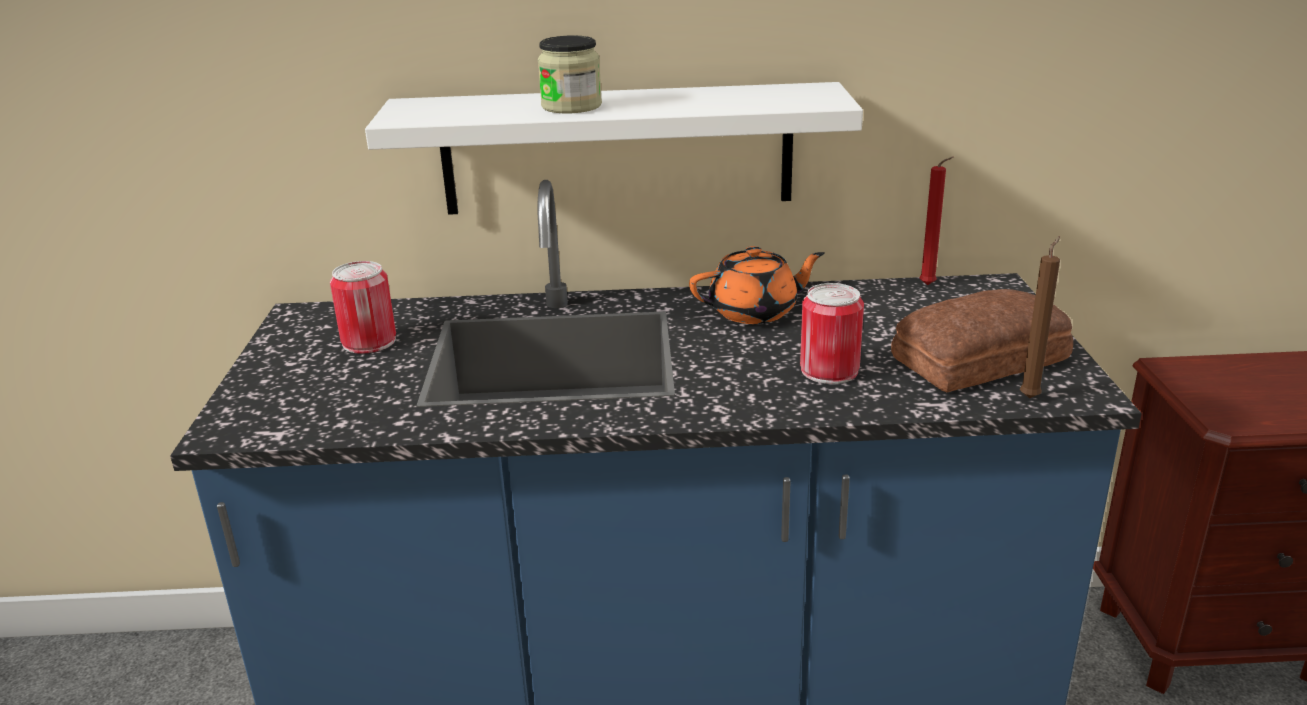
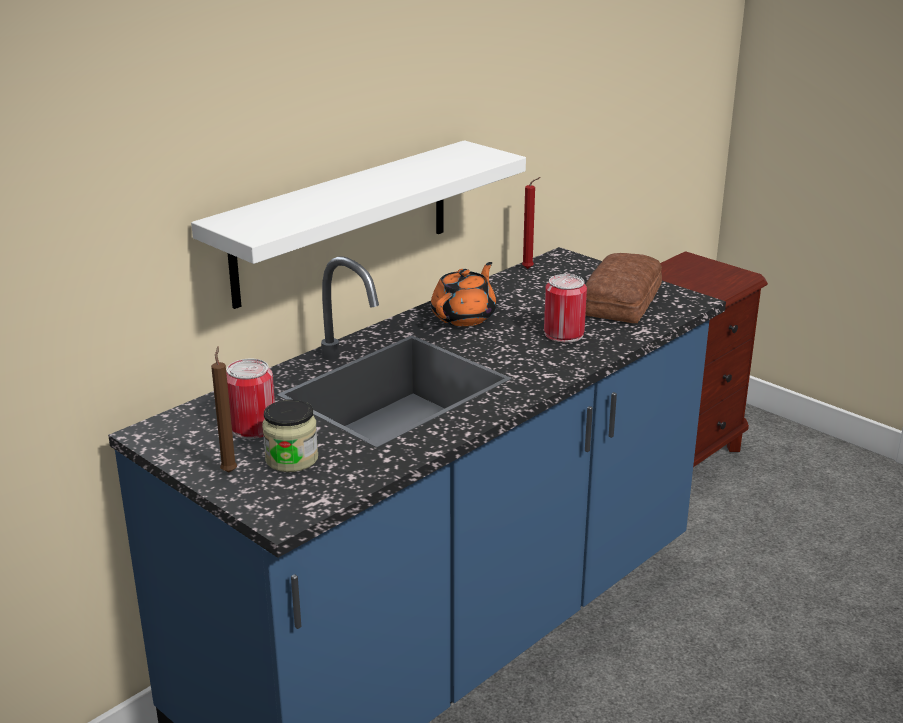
camera: 45 degrees left, 0 degrees up
jar [538,36,602,113] -> jar moved to [262,399,318,472]
brown candle [1020,236,1060,398] -> brown candle moved to [211,346,237,472]

